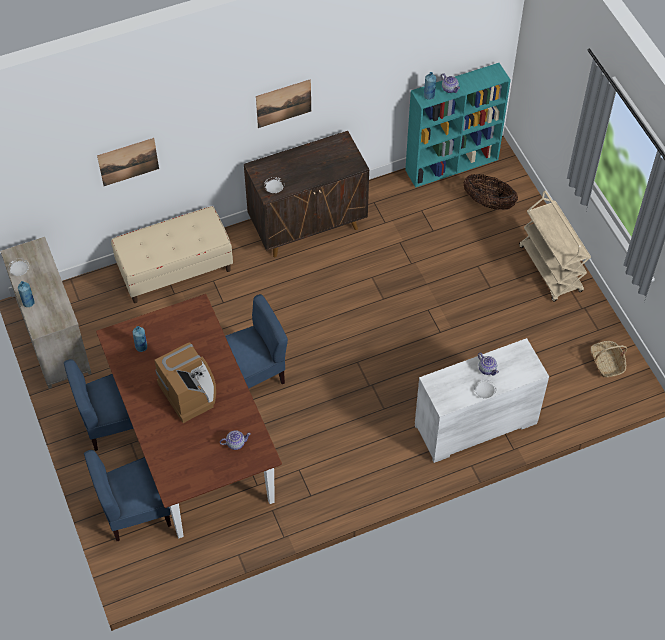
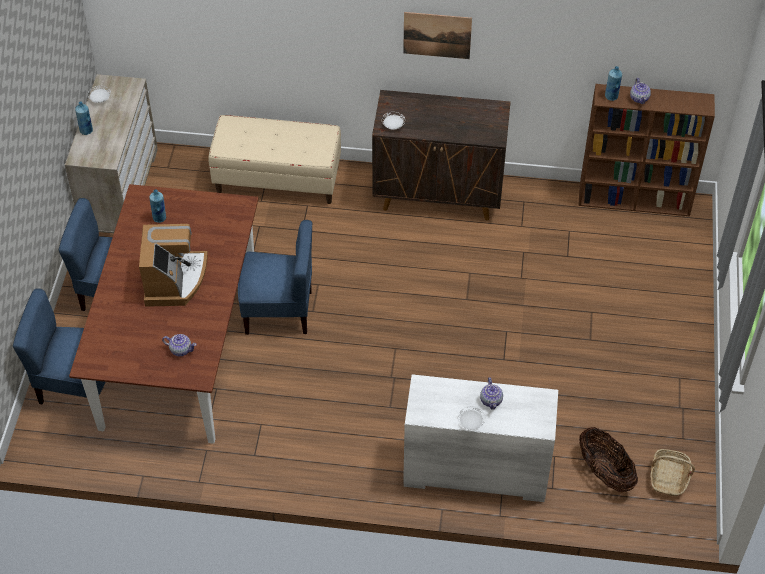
camera: 30 degrees right, 5 degrees down
picture [97,138,159,186] -> none
turquoise bookcase [405,63,511,188] -> brown bookcase [578,84,715,216]
basket [463,174,518,210] -> basket moved to [579,427,638,493]
beige cart [519,191,591,302] -> none

